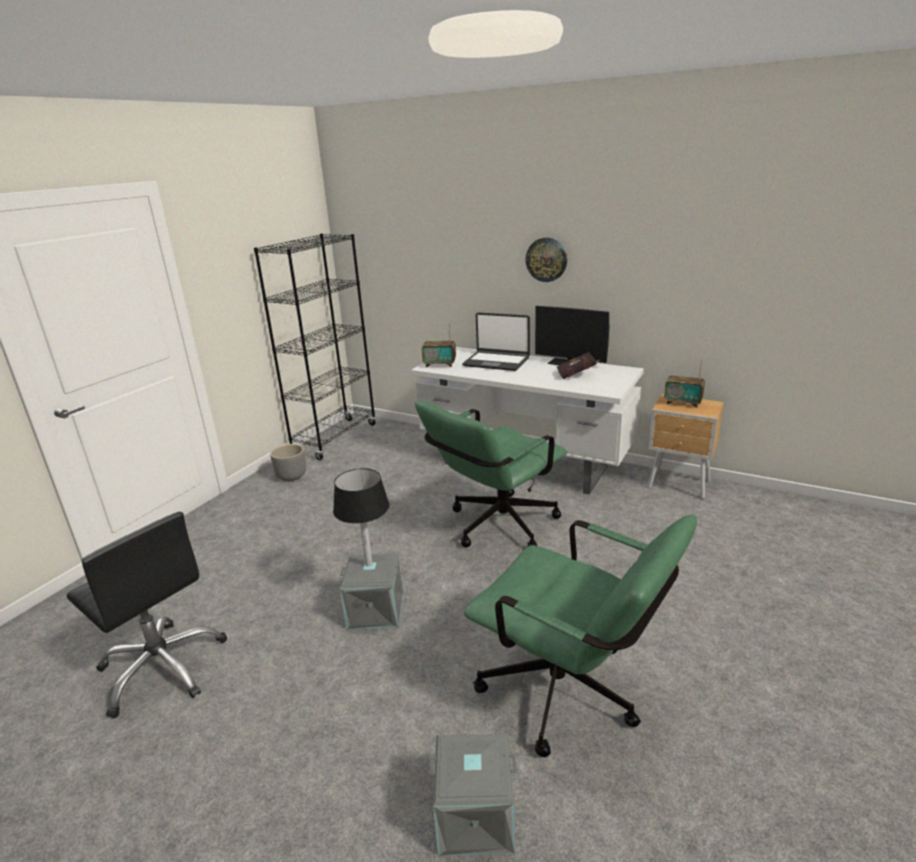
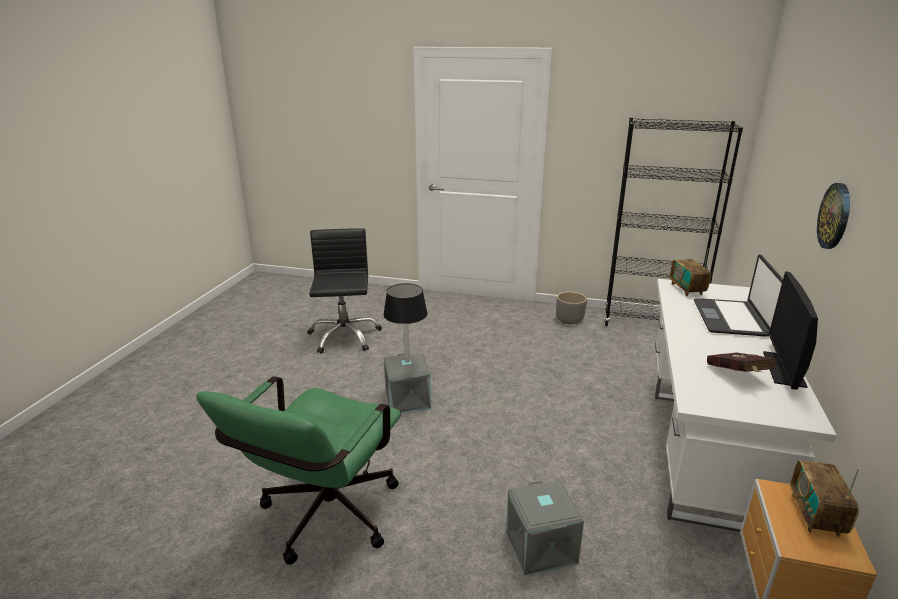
camera: 75 degrees right, 0 degrees up
black office chair [67,512,227,718] -> black office chair turned 150 degrees clockwise [307,228,382,354]
green office chair [415,401,567,548] -> none
grey storage box [429,734,517,856] -> grey storage box moved to [506,480,584,575]

